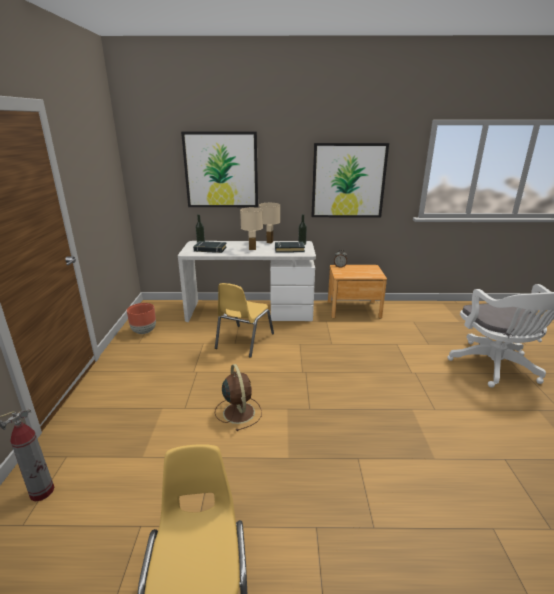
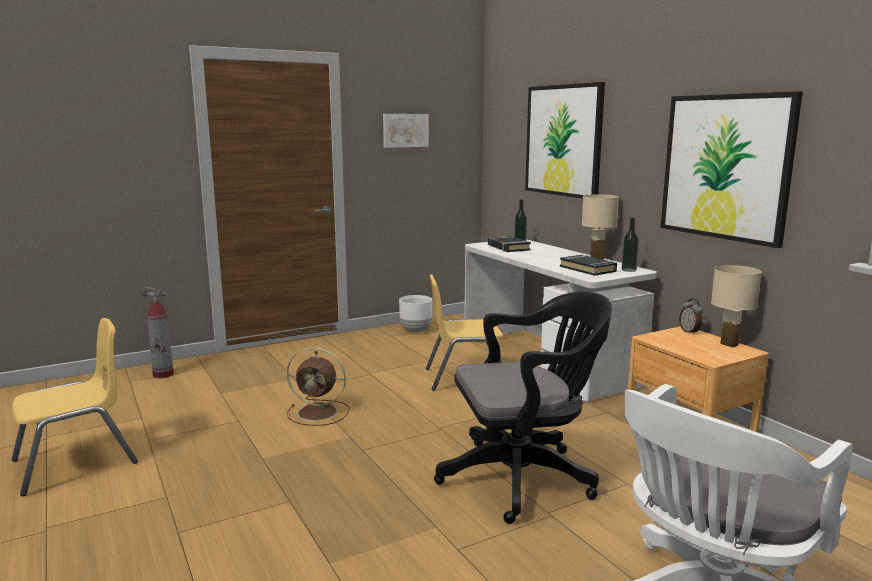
camera: 60 degrees right, 10 degrees down
brown planter [127,303,156,334] -> white planter [399,295,432,333]
brown fan [215,364,262,431] -> brown fan turned 60 degrees clockwise [286,347,349,426]
beige table lamp [240,207,263,250] -> beige table lamp moved to [711,265,762,348]
none -> picture [383,114,429,148]
none -> black office chair [434,292,612,524]

